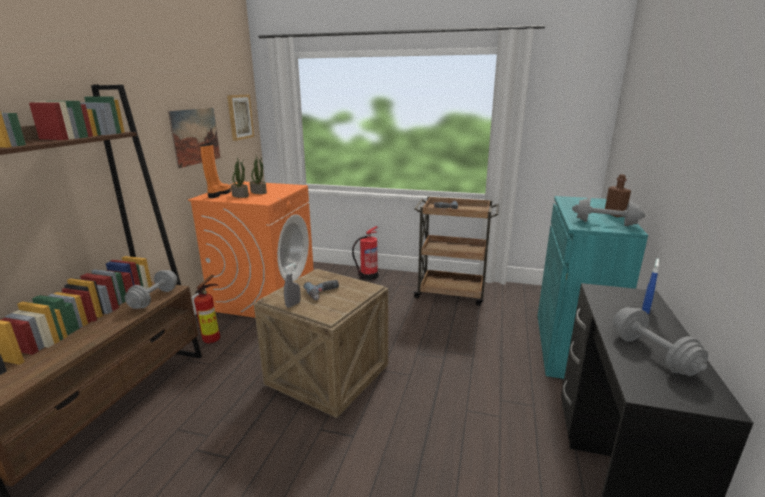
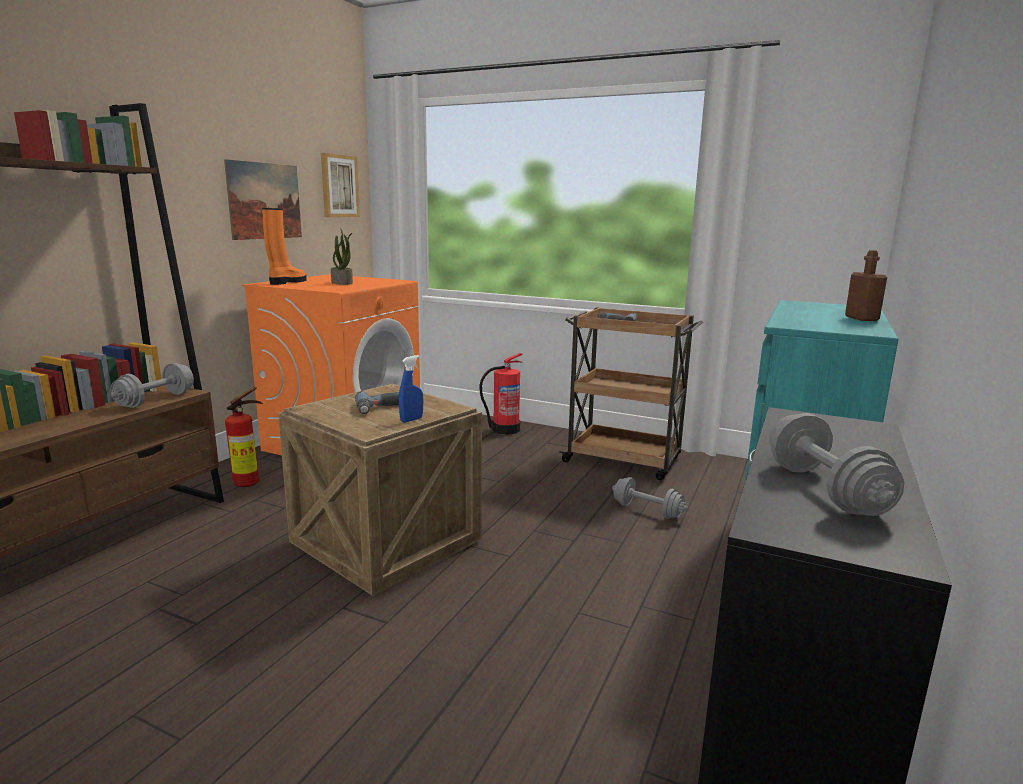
camera: 10 degrees right, 5 degrees down
potted plant [231,158,249,198] -> none
grey spray bottle [284,263,301,308] -> none
grey dumbbell [572,198,645,226] -> grey dumbbell moved to [612,477,688,519]
blue spray bottle [642,258,659,314] -> blue spray bottle moved to [399,355,423,423]

